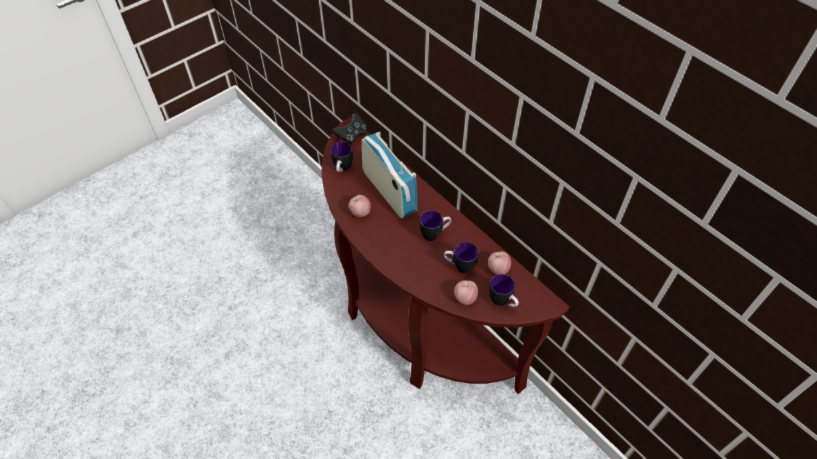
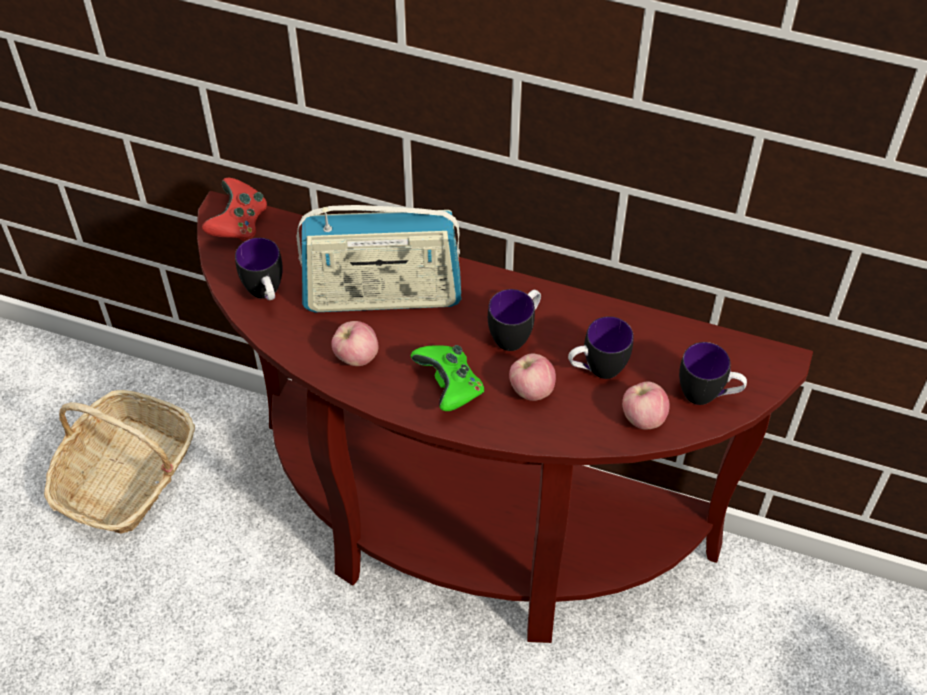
camera: 30 degrees left, 0 degrees up
black game controller [332,113,368,145] -> red game controller [202,178,267,241]
radio [362,132,418,219] -> radio turned 150 degrees clockwise [297,205,461,313]
apple [488,251,511,275] -> apple moved to [509,353,556,401]
none -> basket [44,390,195,534]
none -> green game controller [411,345,484,411]

